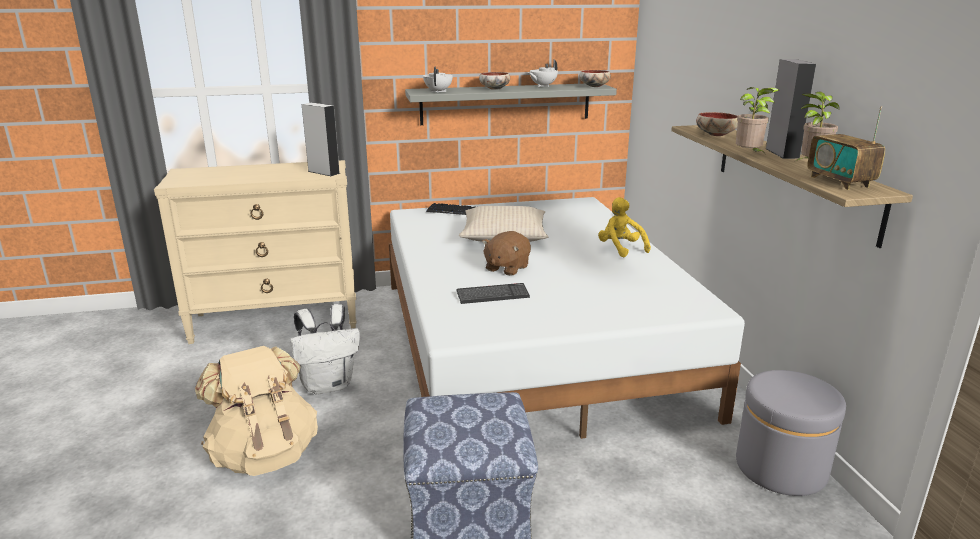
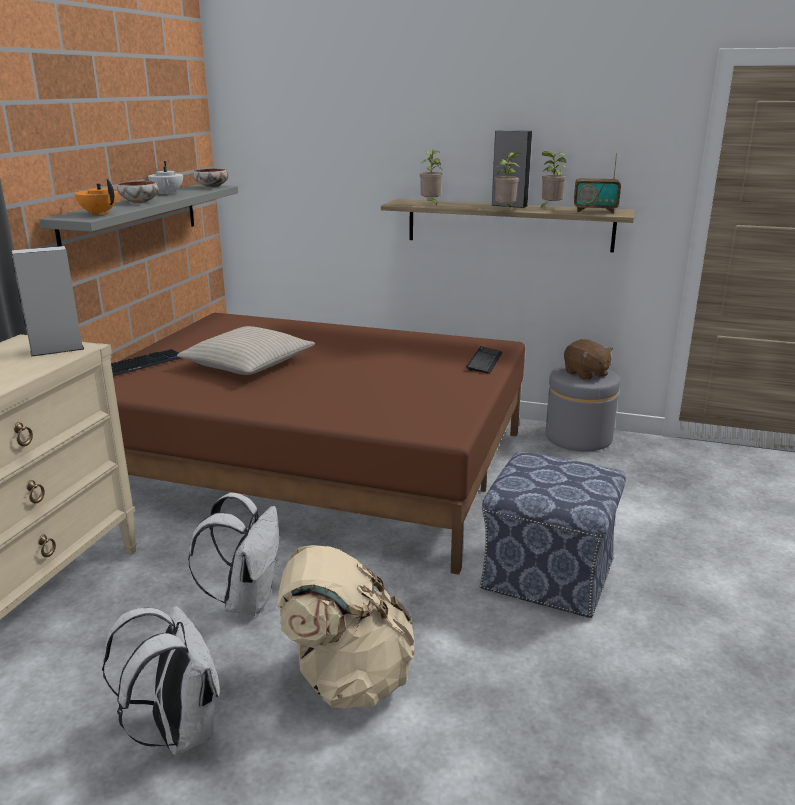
camera: 60 degrees left, 0 degrees up
white bed [389,197,745,439] -> brown bed [113,313,525,575]
white teapot [423,66,453,93] -> orange teapot [75,179,117,215]
keyboard [456,283,530,304] -> keyboard moved to [466,346,503,374]
brown plush toy [482,231,531,276] -> brown plush toy moved to [564,339,613,381]
yellow plush toy [598,197,651,257] -> none
bowl [696,112,738,136] -> potted plant [420,150,443,205]
none -> white backpack [102,606,220,755]

